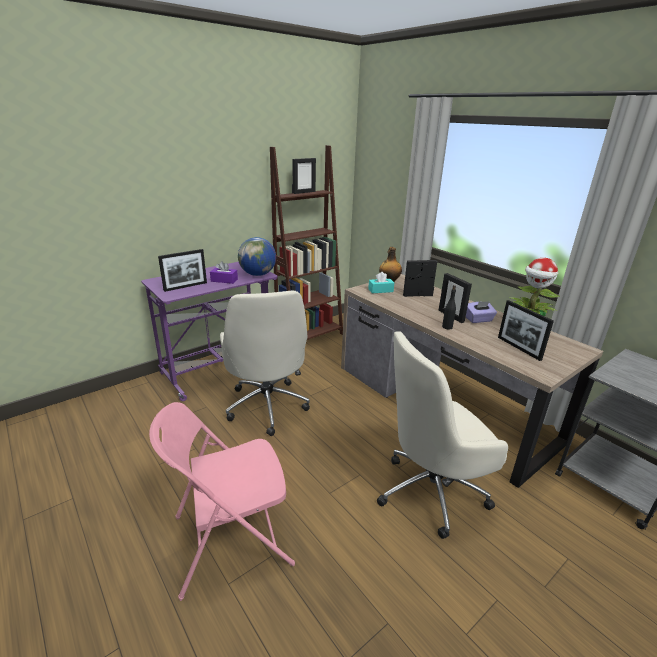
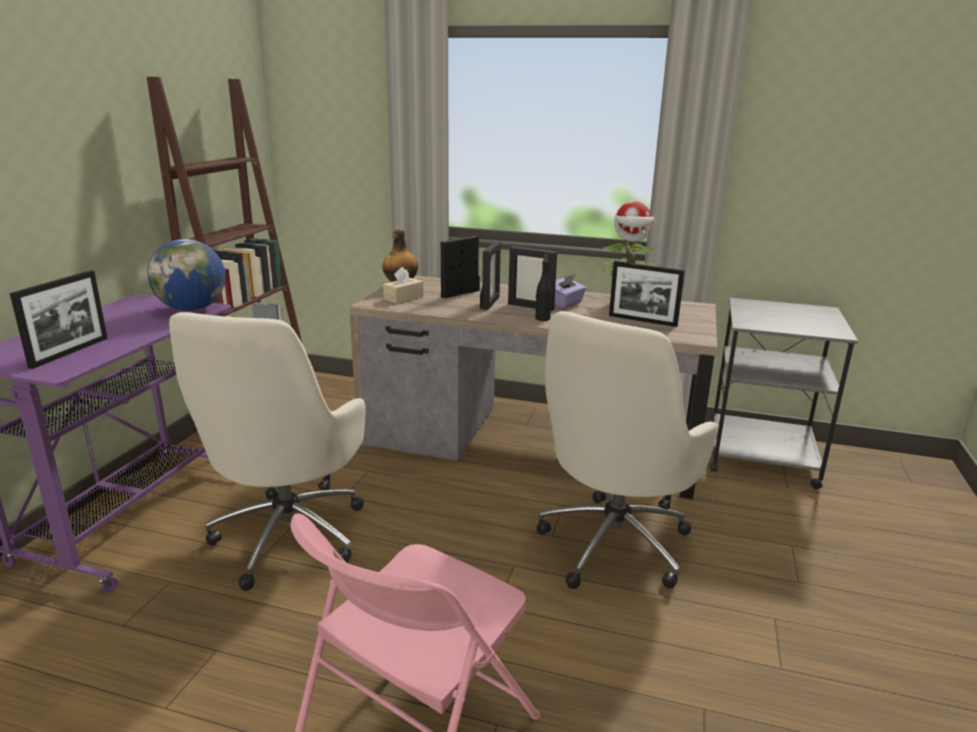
camera: 35 degrees left, 5 degrees down
purple tissue box [210,261,238,284] -> none
beige office chair [220,291,310,436] -> beige office chair turned 60 degrees clockwise [169,312,366,591]
picture frame [292,158,316,194] -> picture frame moved to [480,241,501,310]
turquoise tissue box [368,272,394,293] -> beige tissue box [383,267,424,304]

